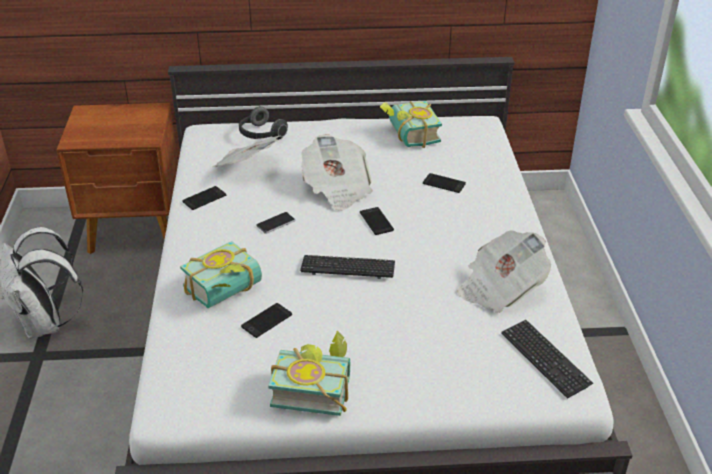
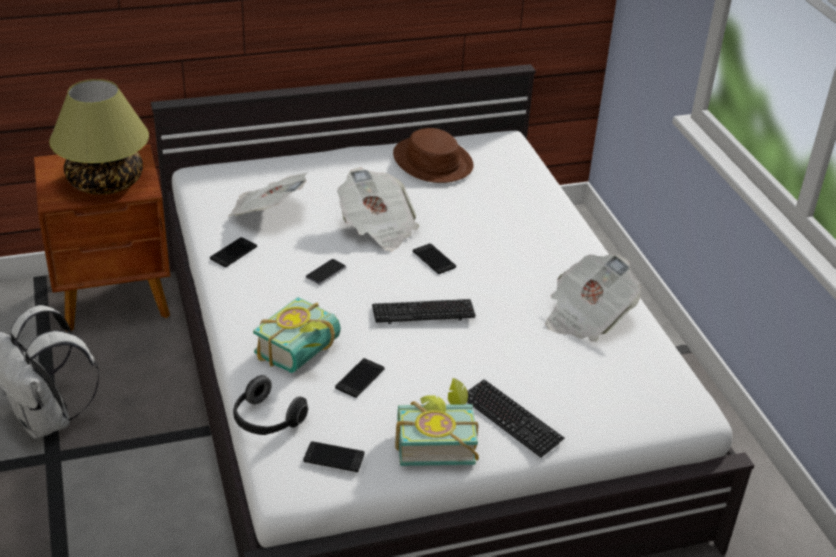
camera: 15 degrees left, 0 degrees up
headphones [239,106,288,140] -> headphones moved to [233,375,308,435]
book [380,101,442,148] -> brown hat [393,128,474,183]
phone [423,173,466,193] -> phone moved to [303,441,365,472]
keyboard [501,320,593,399] -> keyboard moved to [467,379,565,457]
none -> table lamp [49,79,149,195]

